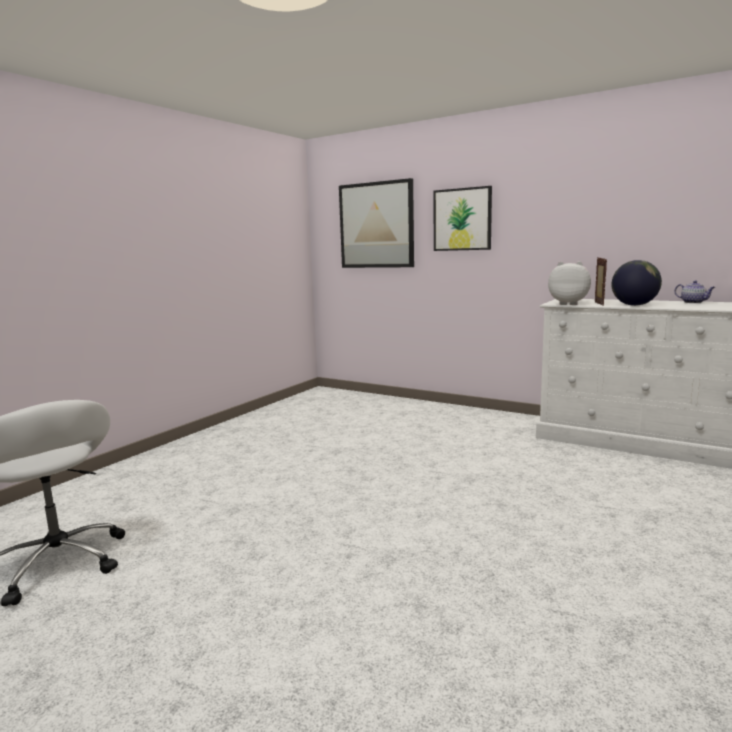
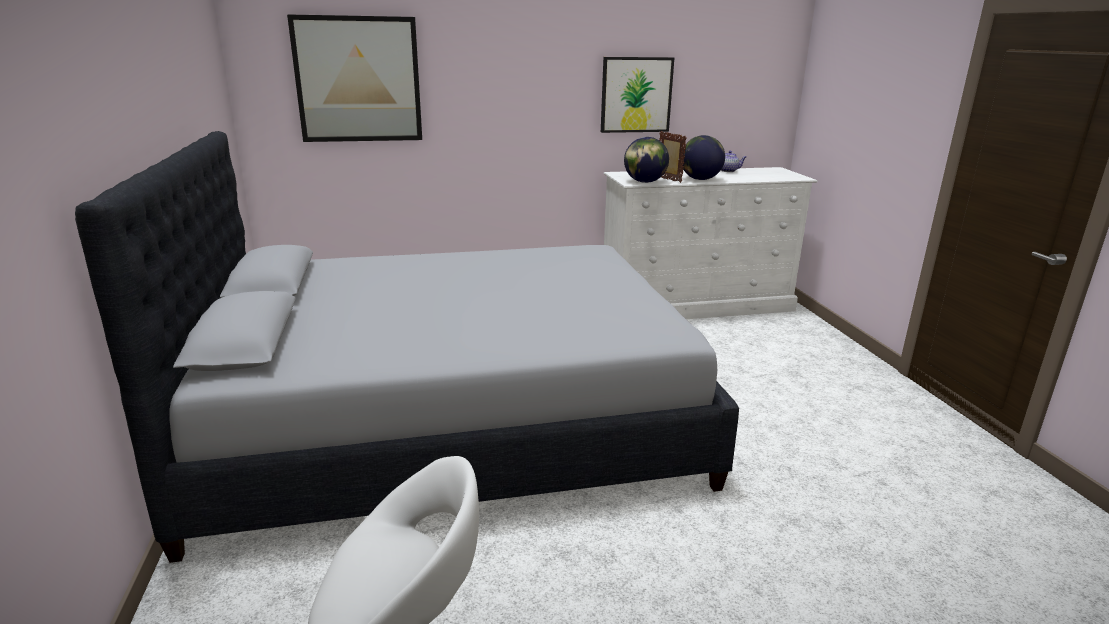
camera: 45 degrees left, 10 degrees up
picture [433,186,492,251] -> picture moved to [601,57,674,133]
plush toy [548,261,591,305] -> globe [624,137,669,183]
none -> grey bed [75,131,739,563]

